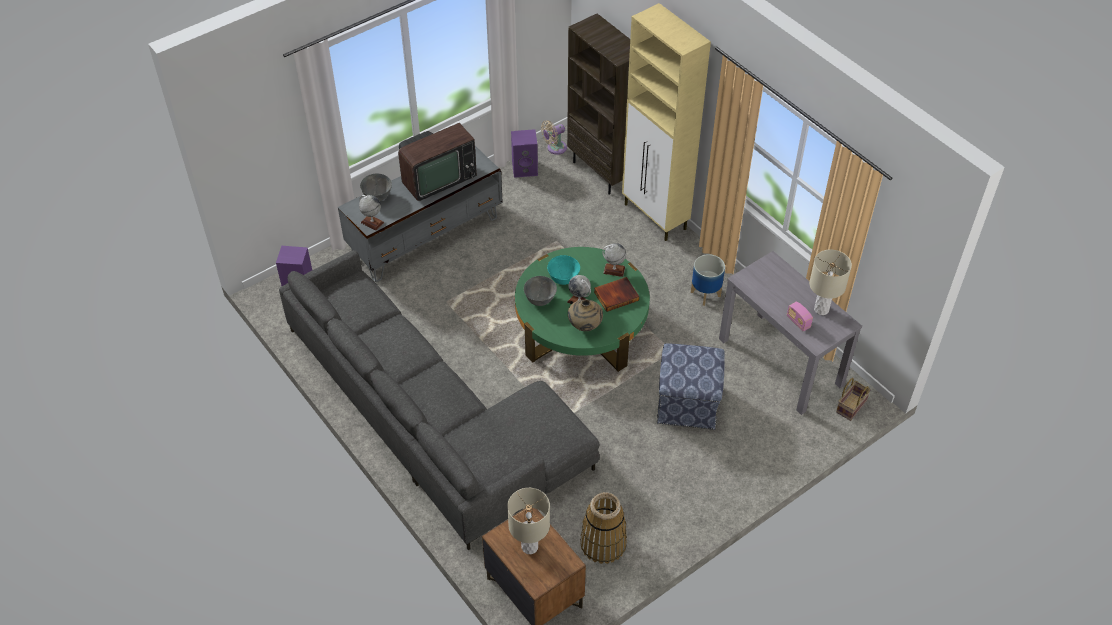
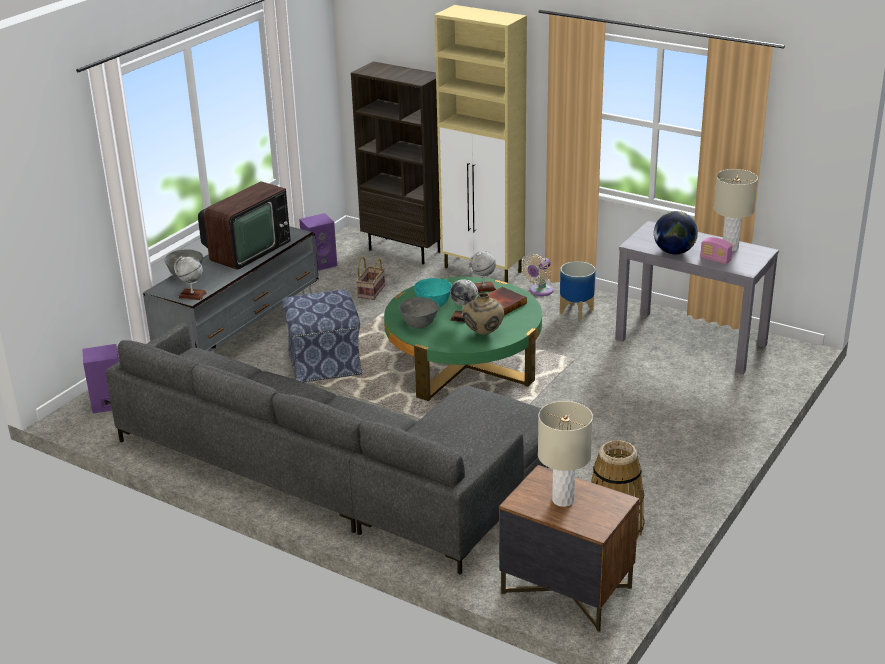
camera: 20 degrees left, 20 degrees down
beige fan [541,120,567,155] -> beige fan moved to [522,254,553,296]
ottoman [657,343,725,430] -> ottoman moved to [282,290,362,382]
basket [836,378,871,421] -> basket moved to [356,256,385,300]
none -> globe [654,211,698,254]

